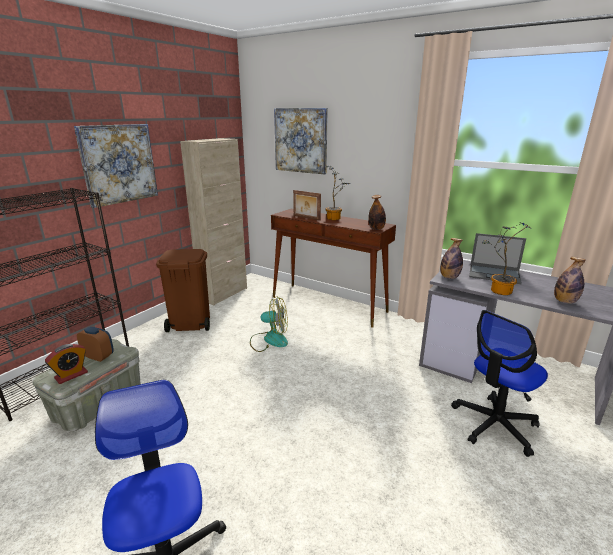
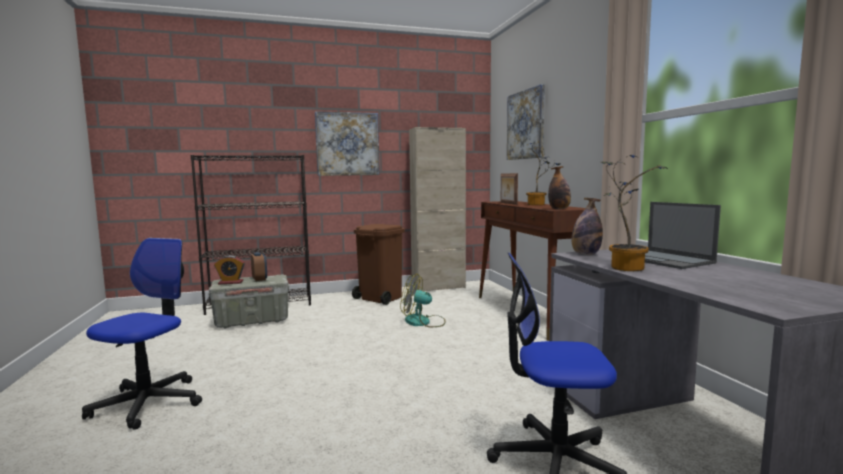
camera: 40 degrees right, 15 degrees down
fan [250,296,288,352] -> fan turned 150 degrees clockwise [400,274,446,328]
bottle [554,257,585,303] -> none

